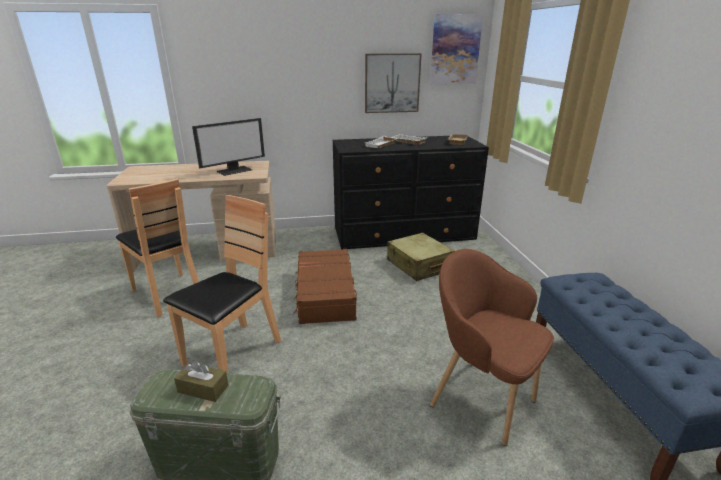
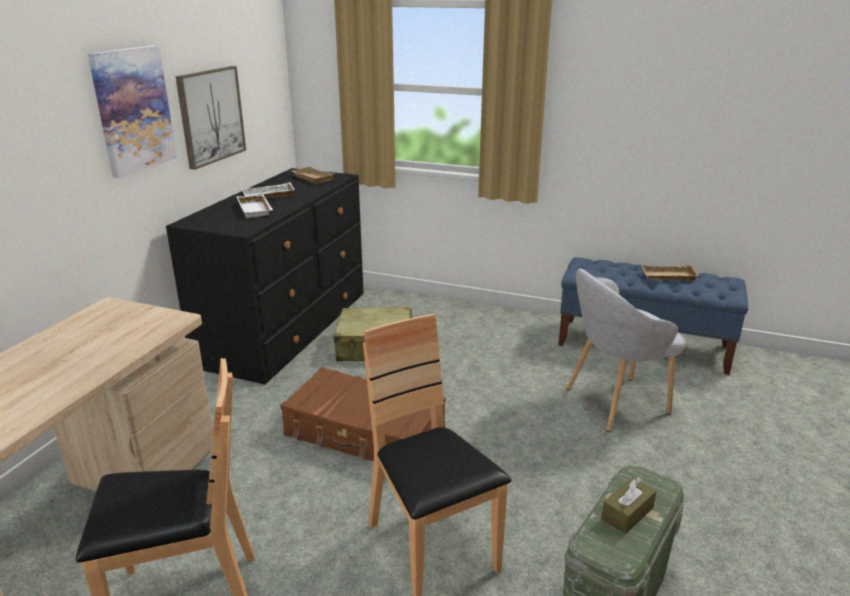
camera: 60 degrees left, 0 degrees up
monitor [192,118,265,176] -> none
picture [430,14,483,84] -> picture moved to [88,45,177,178]
brown armchair [430,249,554,446] -> grey armchair [567,268,685,432]
none -> beige tray [641,265,699,281]

